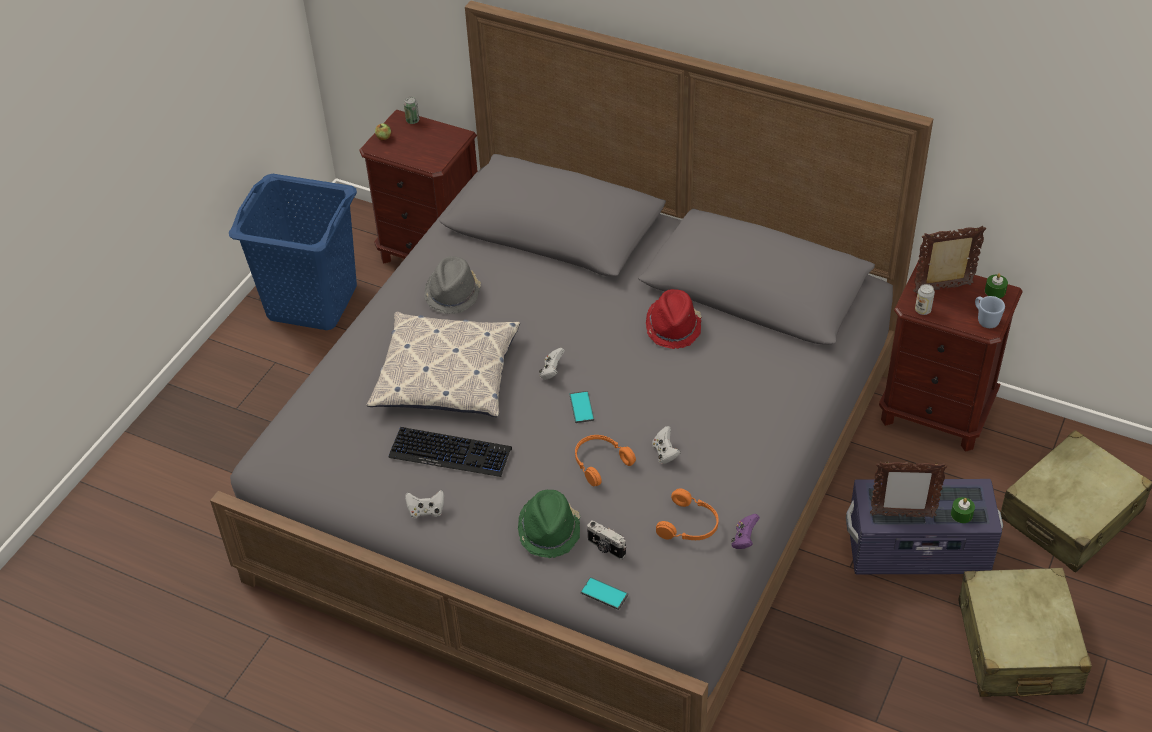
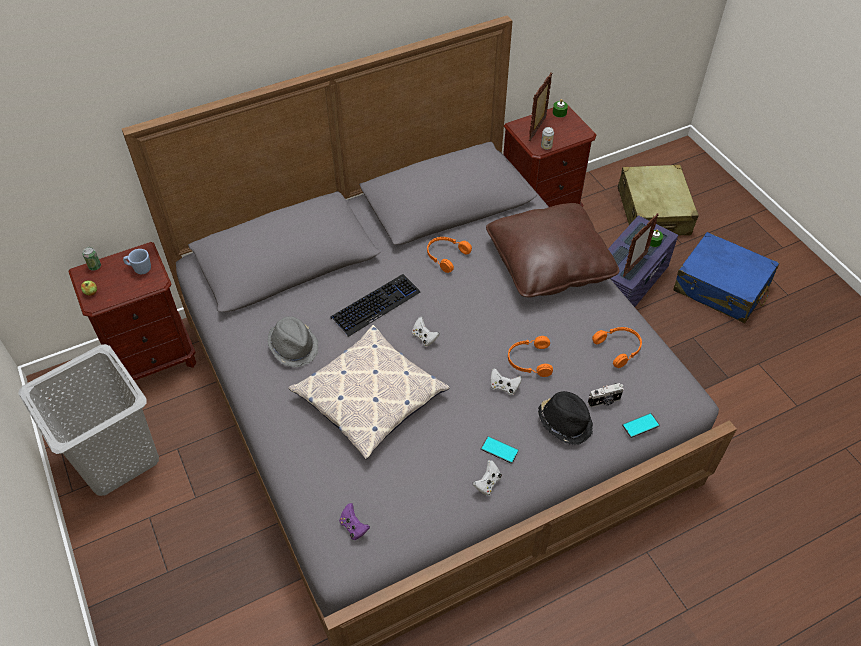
camera: 55 degrees left, 5 degrees up
blue laundry basket [229,174,357,330] -> grey laundry basket [18,344,159,496]
keyboard [388,427,512,477] -> keyboard moved to [330,274,420,337]
green hat [518,490,580,558] -> black hat [538,391,593,445]
phone [570,391,594,423] -> phone moved to [481,436,519,464]
red hat [646,289,702,349] -> orange headphones [427,237,472,273]
white game controller [652,426,681,464] -> white game controller moved to [490,368,522,395]
purple game controller [731,514,760,549] -> purple game controller moved to [339,503,370,540]
beige suitcase [958,568,1092,697] -> blue suitcase [673,232,779,323]
blue mug [975,296,1005,328] -> blue mug moved to [123,249,151,274]
none -> brown pillow [486,203,620,298]

